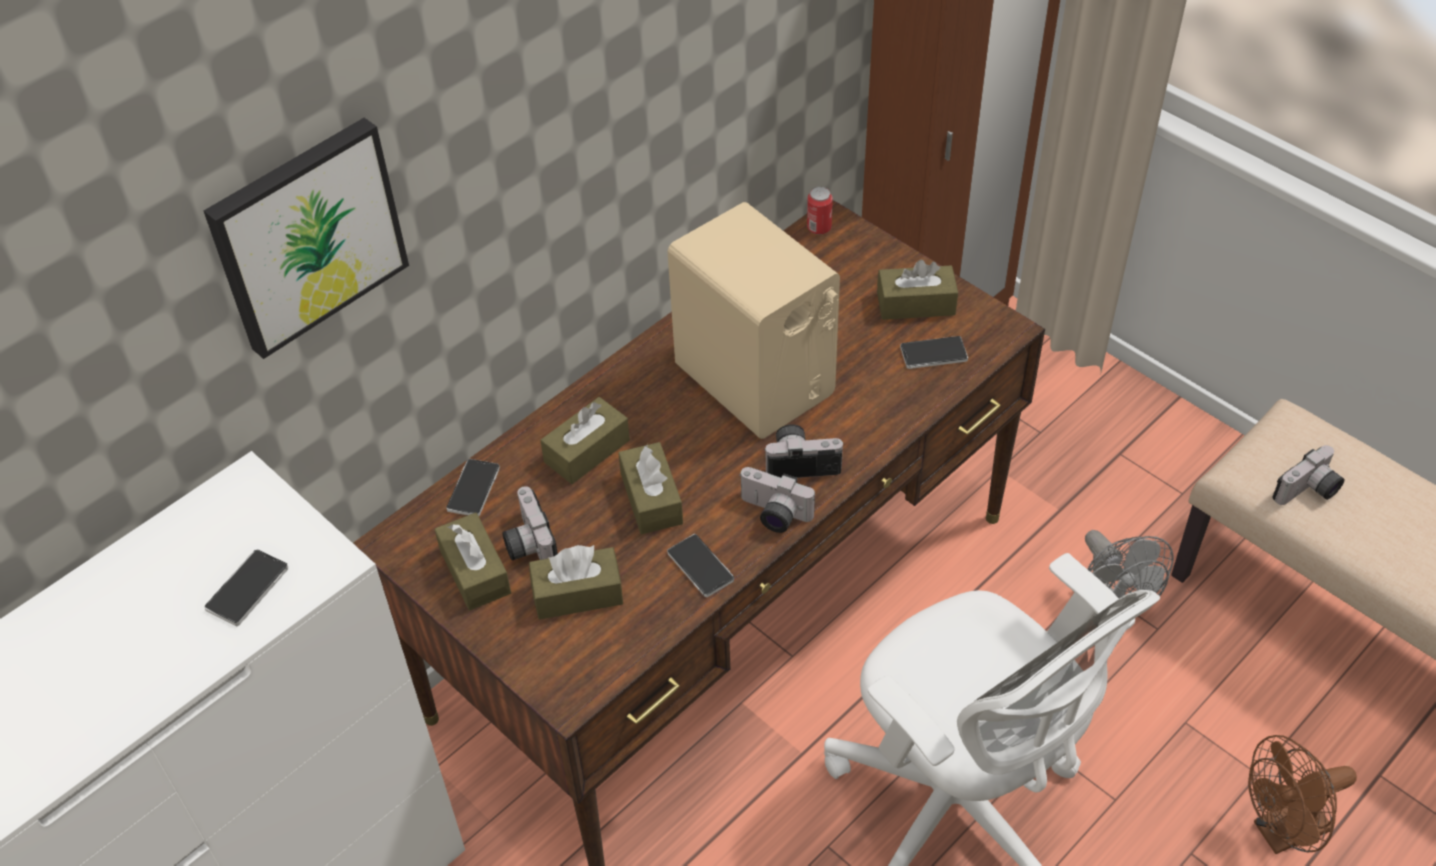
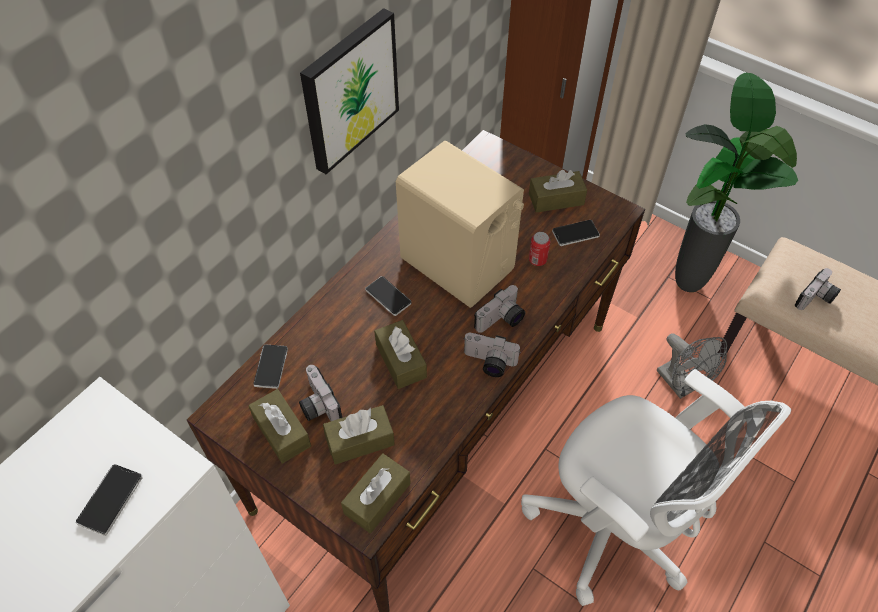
camera: 10 degrees left, 5 degrees up
picture [204,118,409,359] -> picture moved to [300,8,399,174]
brown tissue box [540,397,630,484] -> brown tissue box moved to [341,453,411,533]
phone [667,534,734,597] -> phone moved to [365,276,411,316]
camera [764,424,843,478] -> camera turned 150 degrees clockwise [474,285,525,333]
can [807,187,833,235] -> can moved to [529,232,550,266]
brown fan [1248,735,1357,854] -> none
none -> potted plant [675,73,798,292]

